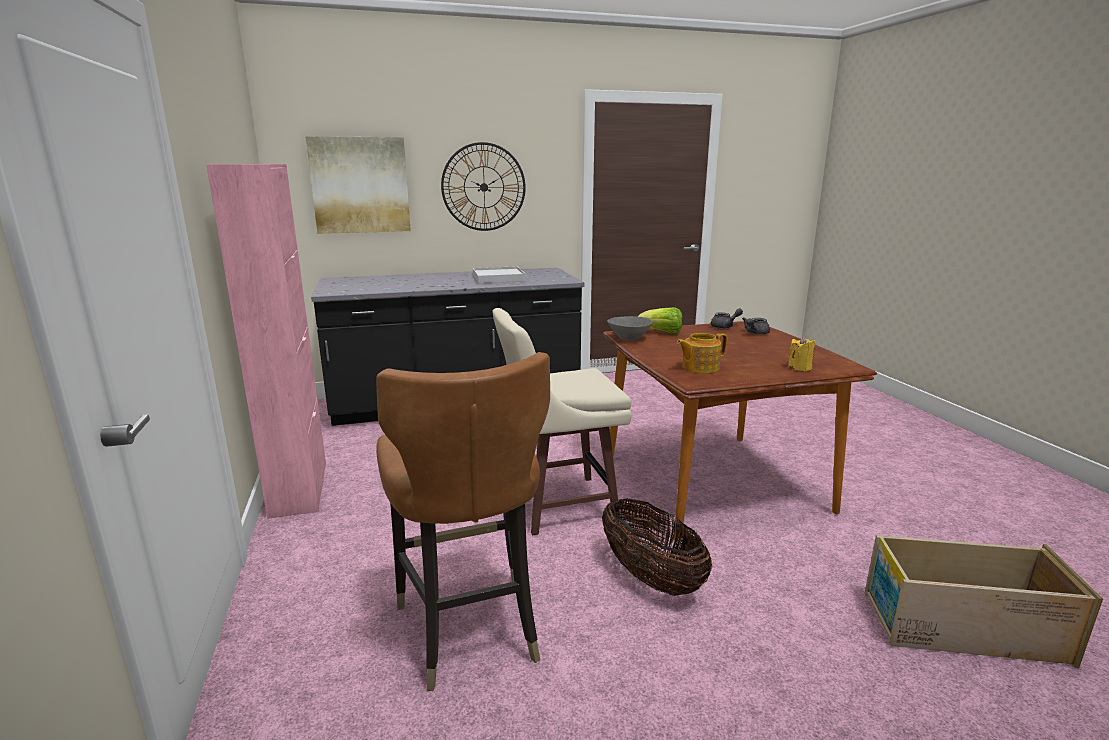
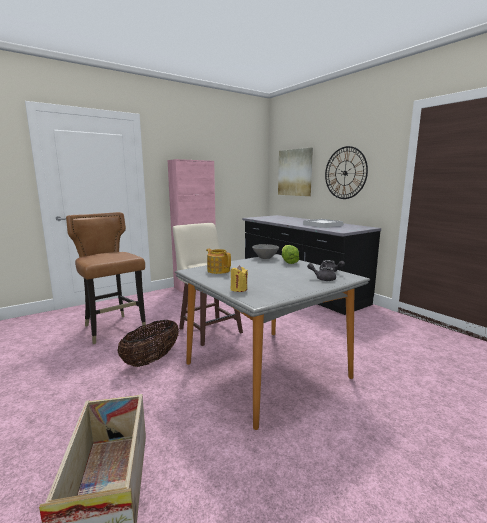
camera: 70 degrees right, 5 degrees down
brown chair [376,352,550,691] -> brown chair turned 90 degrees clockwise [66,212,146,344]
brown dining table [603,321,877,542] -> grey dining table [175,254,370,430]

